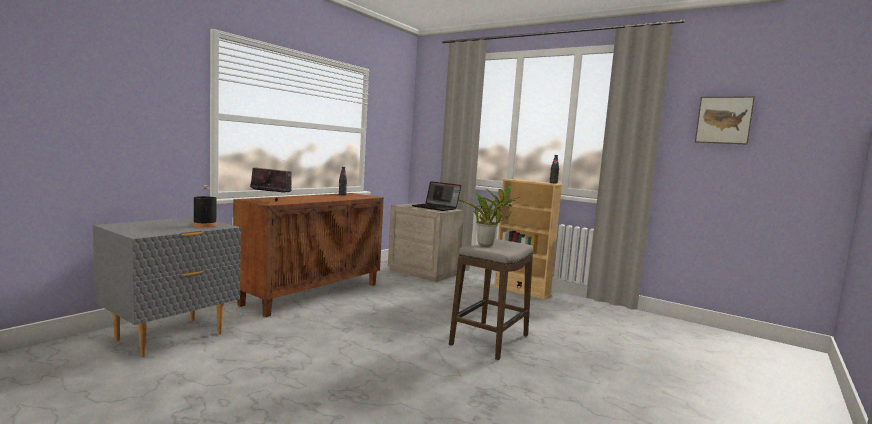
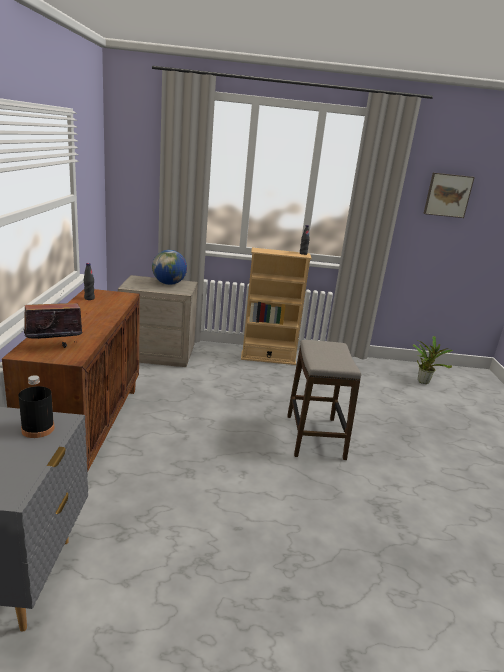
camera: 35 degrees left, 15 degrees up
laptop [412,181,461,211] -> globe [152,250,187,285]
potted plant [457,185,519,246] -> potted plant moved to [413,336,453,384]

